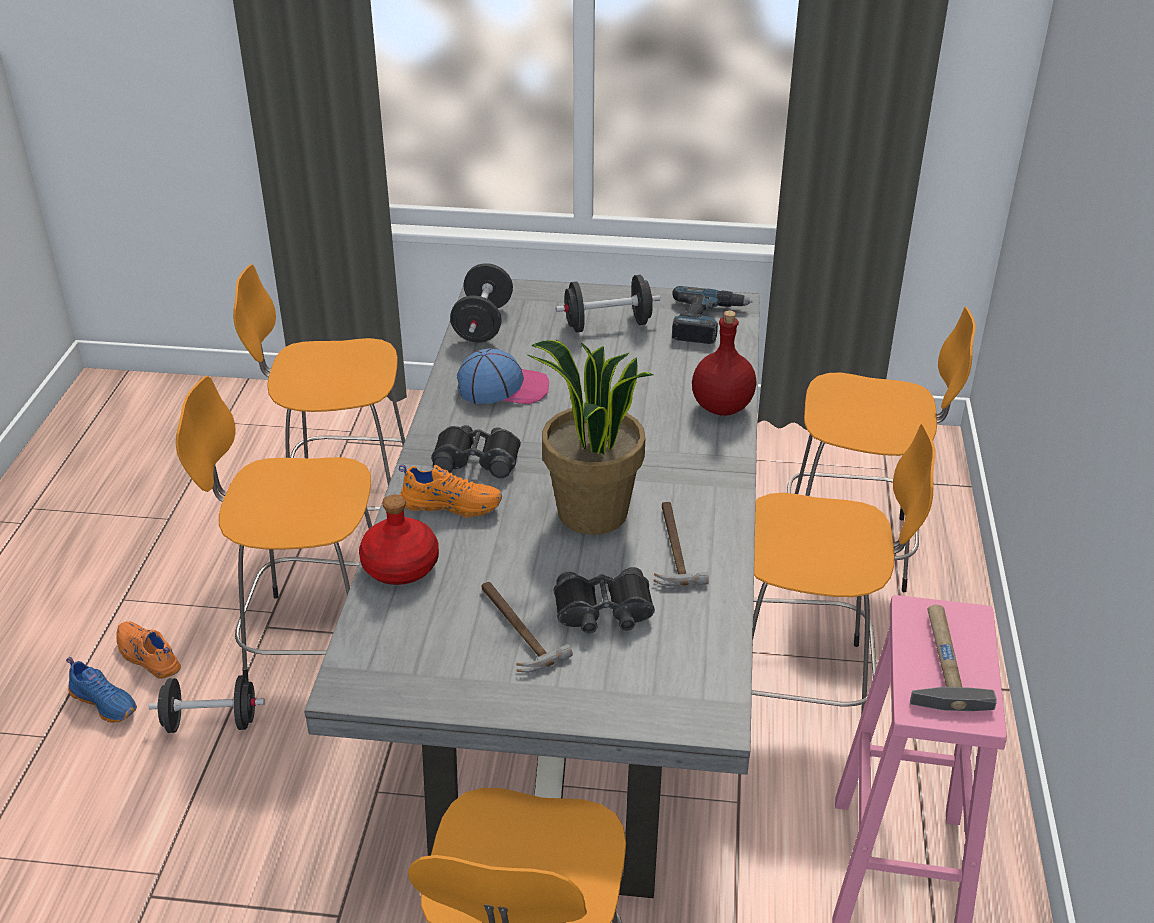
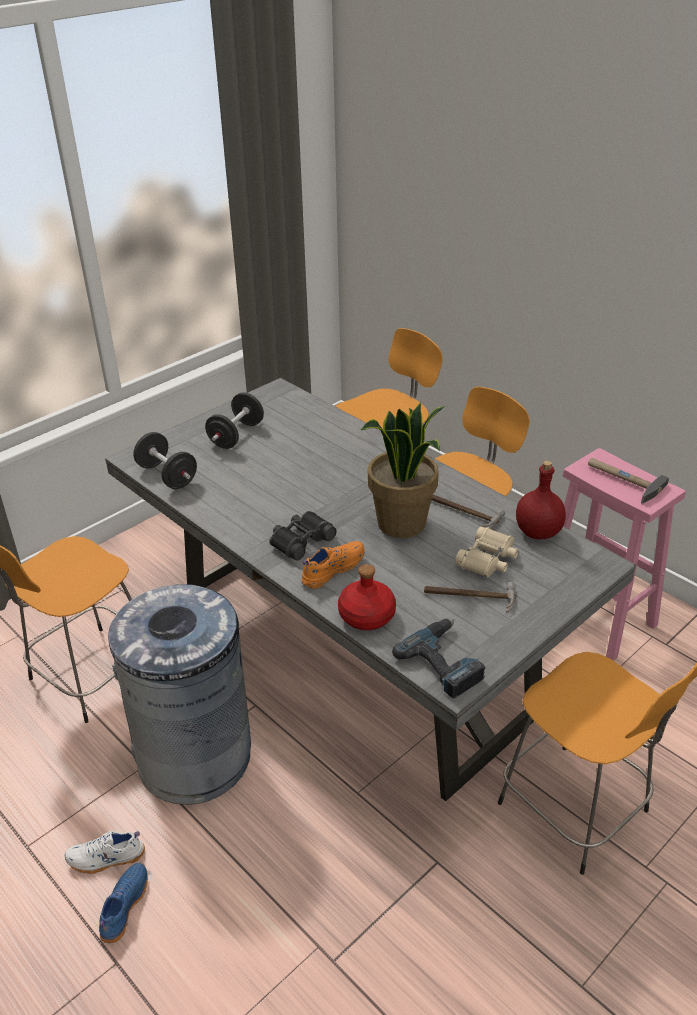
camera: 50 degrees left, 0 degrees up
blue shoe [66,657,137,723] -> blue shoe turned 60 degrees counterclockwise [99,863,148,943]
orange shoe [116,621,181,679] -> white shoe [65,831,145,874]
black dumbbell [149,675,265,733] -> none
orange stool [176,376,372,681] -> grey trash can [108,584,251,805]
cap [457,348,549,404] -> none
black binoculars [553,567,655,634] -> beige binoculars [455,527,518,578]
power drill [672,286,752,344] -> power drill moved to [392,618,486,698]
red bottle [692,310,756,416] -> red bottle moved to [516,460,566,539]

